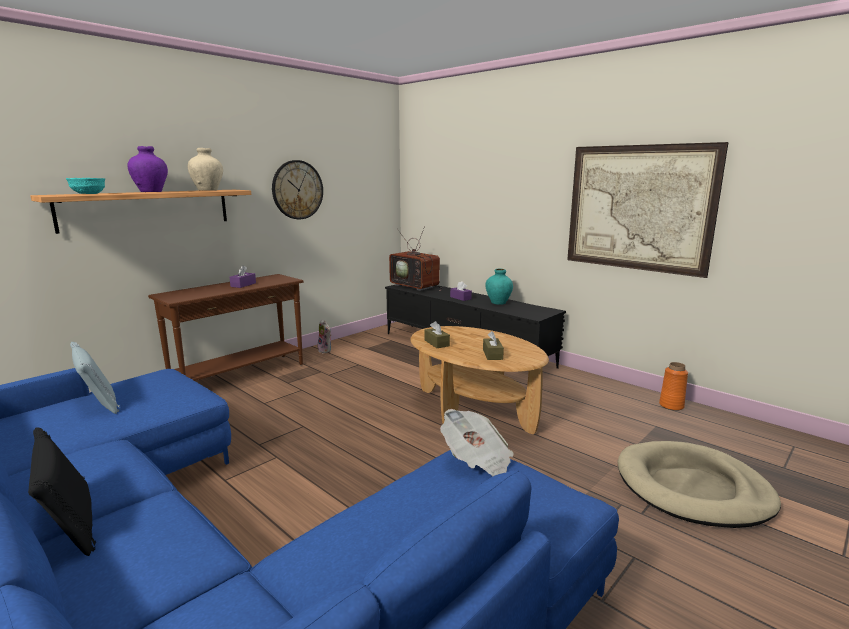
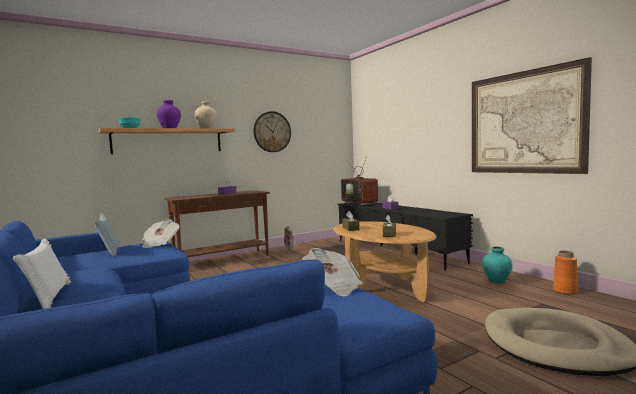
camera: 15 degrees right, 10 degrees down
black pillow [28,427,96,556] -> white pillow [13,238,71,309]
turquoise vase [485,269,513,305] -> turquoise vase moved to [482,246,513,284]
none -> newspaper [142,219,180,248]

